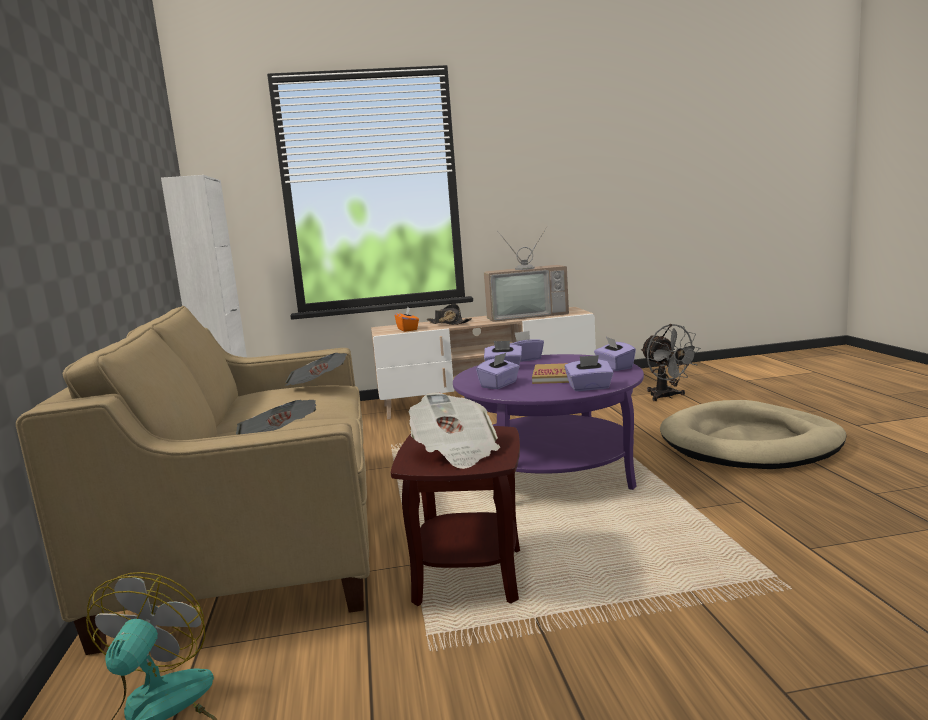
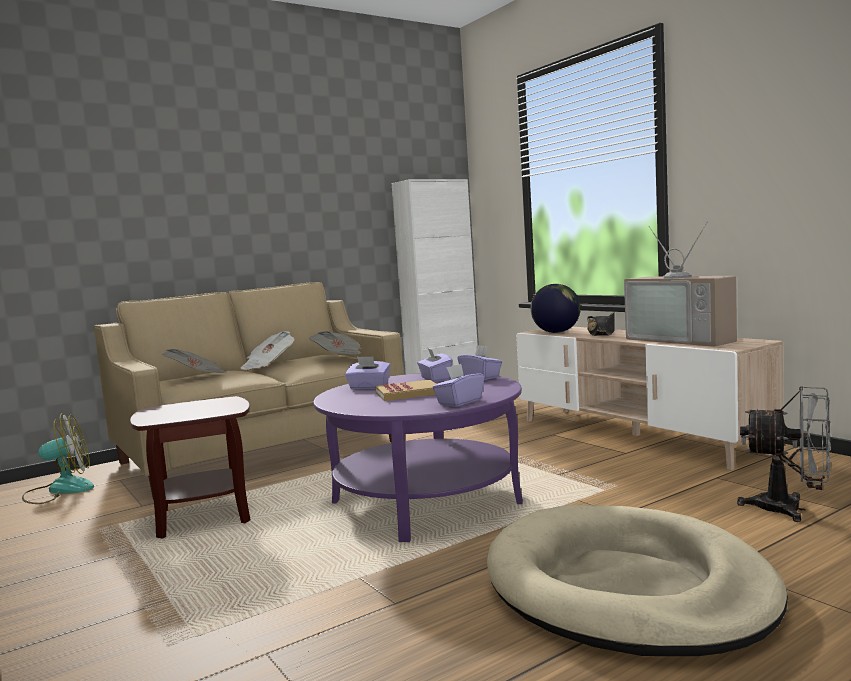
camera: 65 degrees right, 5 degrees down
orange tissue box [395,307,419,332] -> globe [531,284,581,333]
newspaper [409,392,500,469] -> newspaper moved to [241,331,295,370]
purple tissue box [565,355,614,391] -> none
grey fan [641,324,701,401] -> grey fan turned 105 degrees counterclockwise [737,386,831,522]

